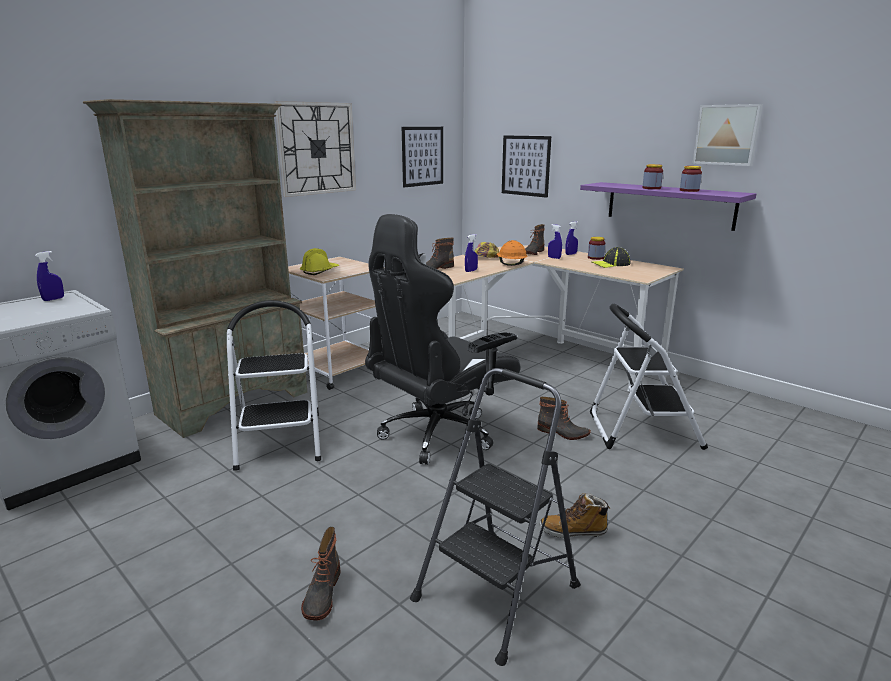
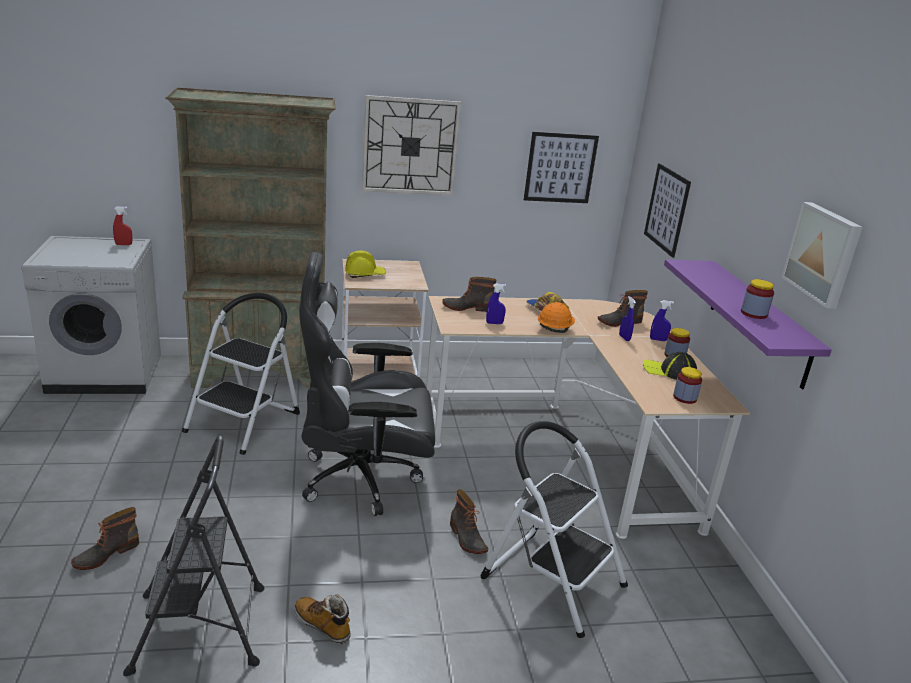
camera: 35 degrees right, 5 degrees up
blue spray bottle [35,251,64,301] -> red spray bottle [113,207,132,245]
jar [642,164,663,189] -> jar moved to [673,367,702,404]

